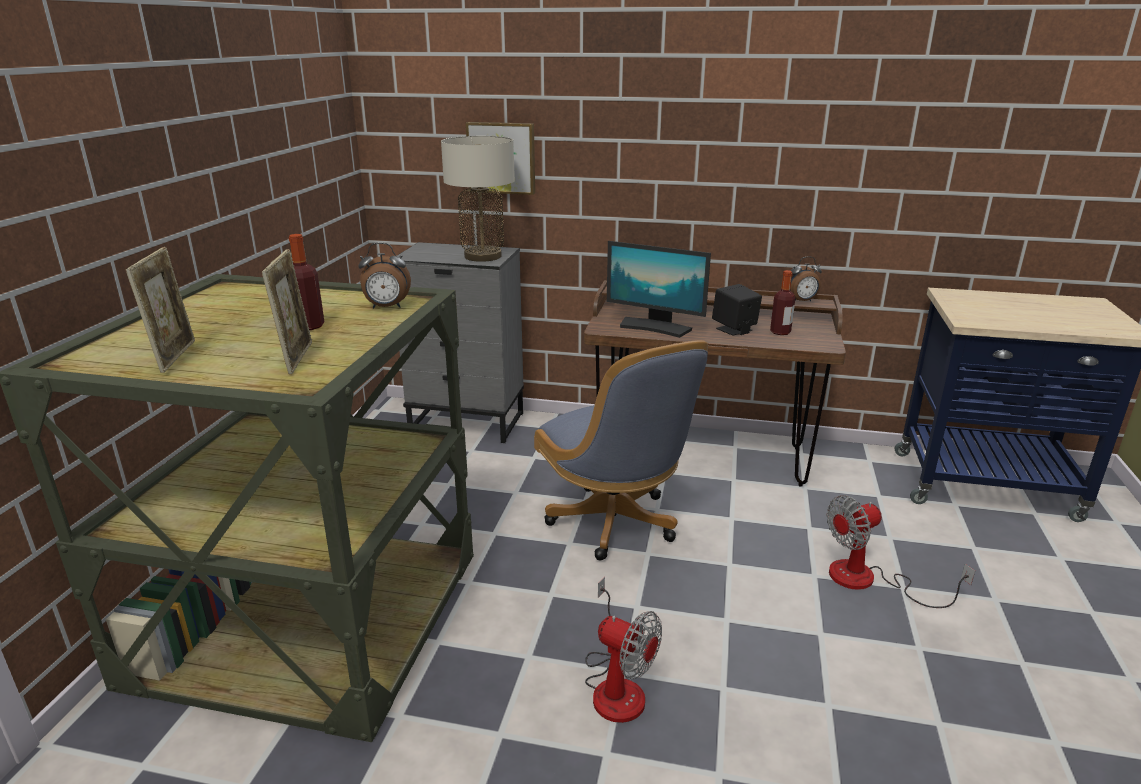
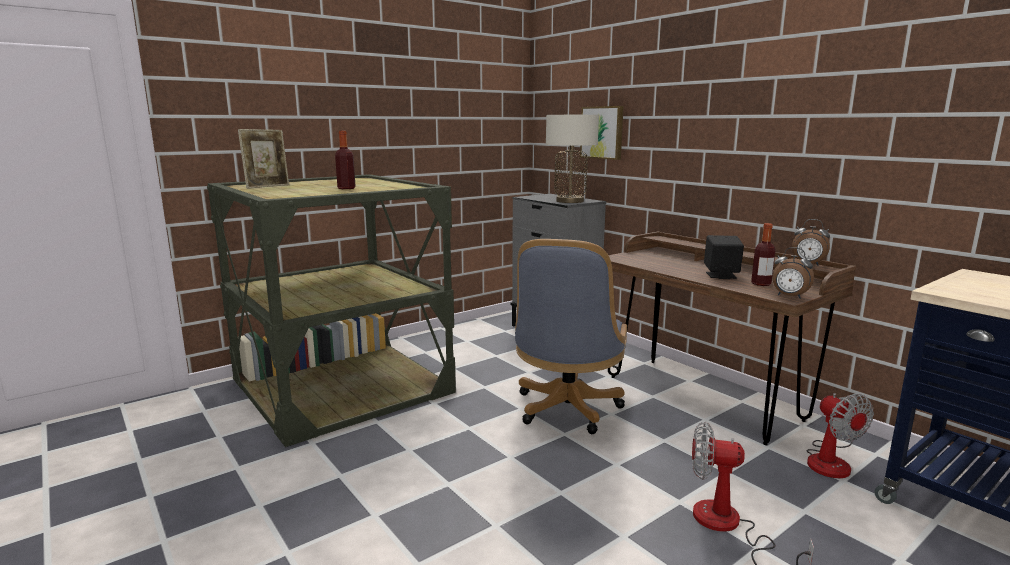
camera: 40 degrees right, 10 degrees down
picture frame [262,249,312,374] -> none
alarm clock [358,243,411,309] -> alarm clock moved to [773,247,814,299]
fan [585,577,662,723] -> fan moved to [807,393,874,478]
monitor [607,241,711,338] -> none

